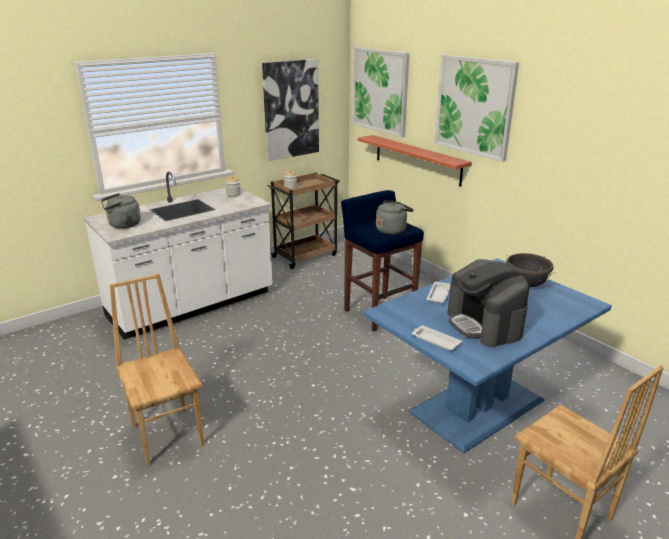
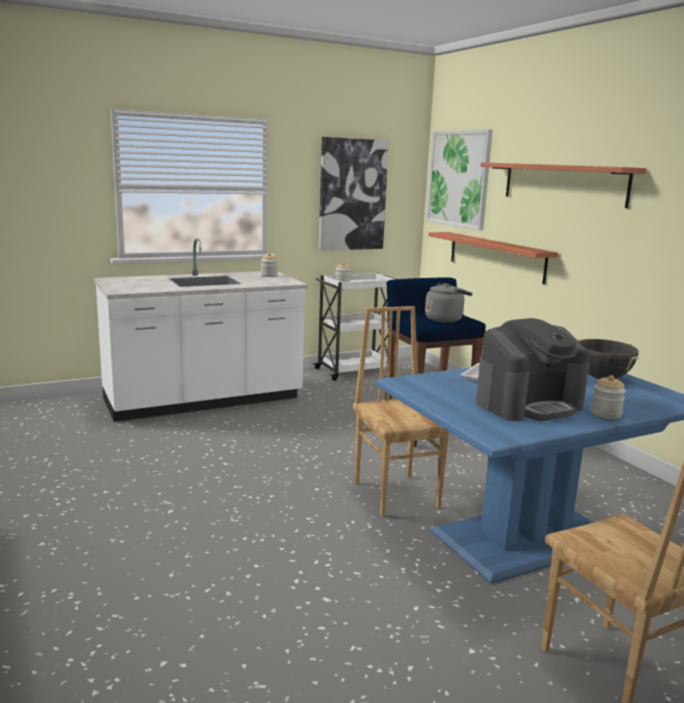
camera: 10 degrees right, 10 degrees down
grey kettle [101,193,141,228] -> none
brown chair [109,274,204,466] -> brown chair moved to [353,306,449,517]
brown cart [268,172,340,269] -> white cart [313,273,395,381]
white tray [412,326,462,351] -> none
picture [434,55,519,162] -> shelf [480,162,647,208]
coffee machine [447,259,529,347] -> coffee machine turned 105 degrees counterclockwise [476,318,590,421]
none -> jar [590,375,626,419]

